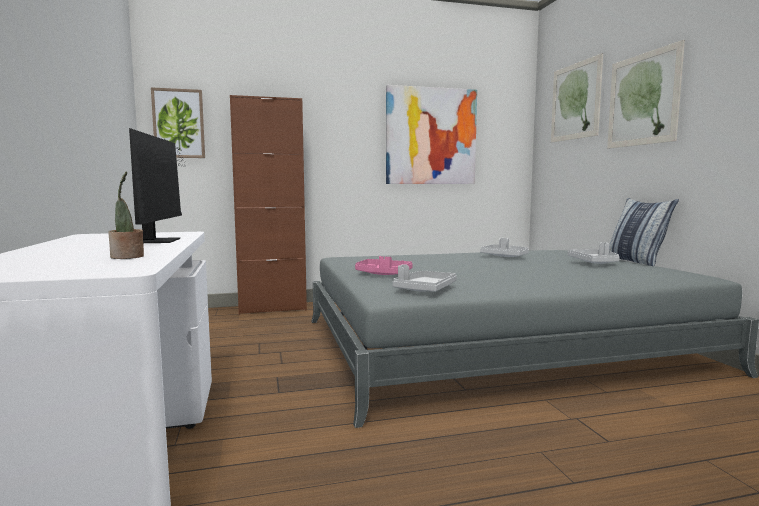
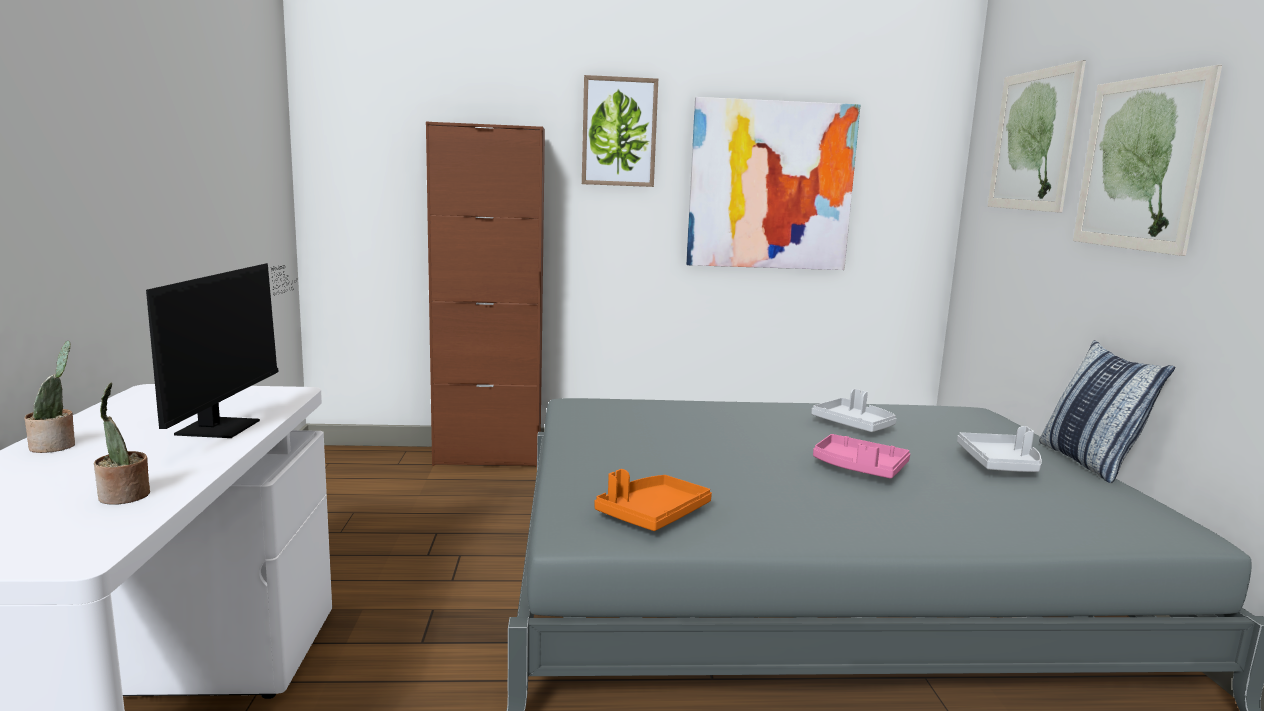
camera: 10 degrees right, 5 degrees up
picture [151,87,205,158] -> picture moved to [582,75,658,187]
pink tray [355,256,413,275] -> pink tray moved to [813,434,910,479]
grey tray [392,264,457,292] -> orange tray [595,469,712,531]
none -> potted plant [24,341,75,453]

